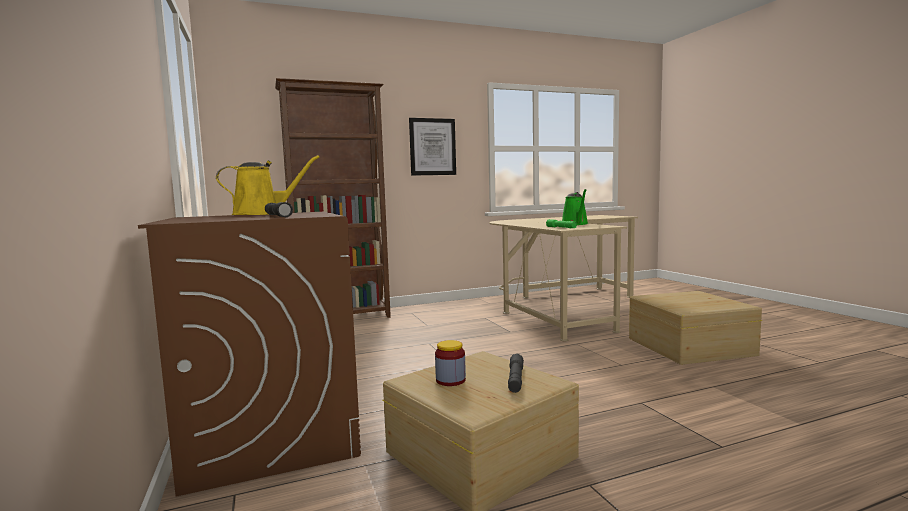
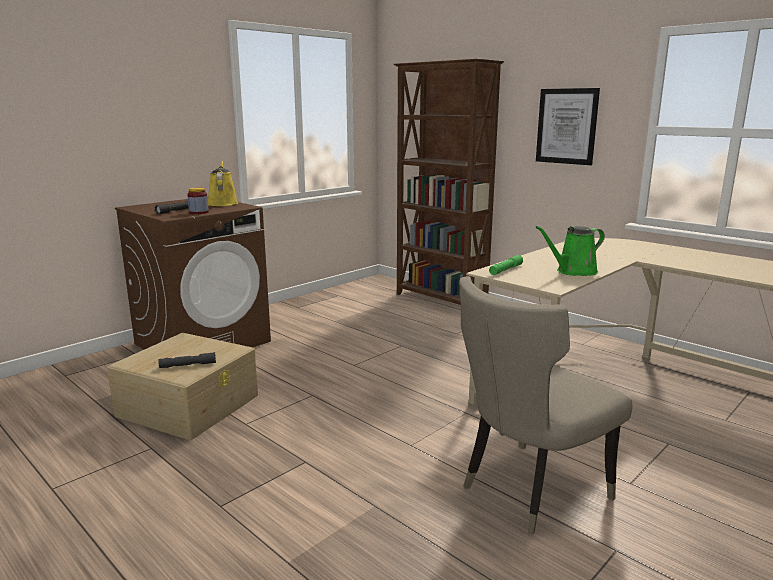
camera: 65 degrees right, 10 degrees up
yellow watering can [216,155,319,215] -> yellow watering can turned 150 degrees counterclockwise [208,160,238,206]
jar [435,340,466,386] -> jar moved to [187,188,209,214]
beige storage box [629,291,762,365] -> beige chair [459,276,632,535]

